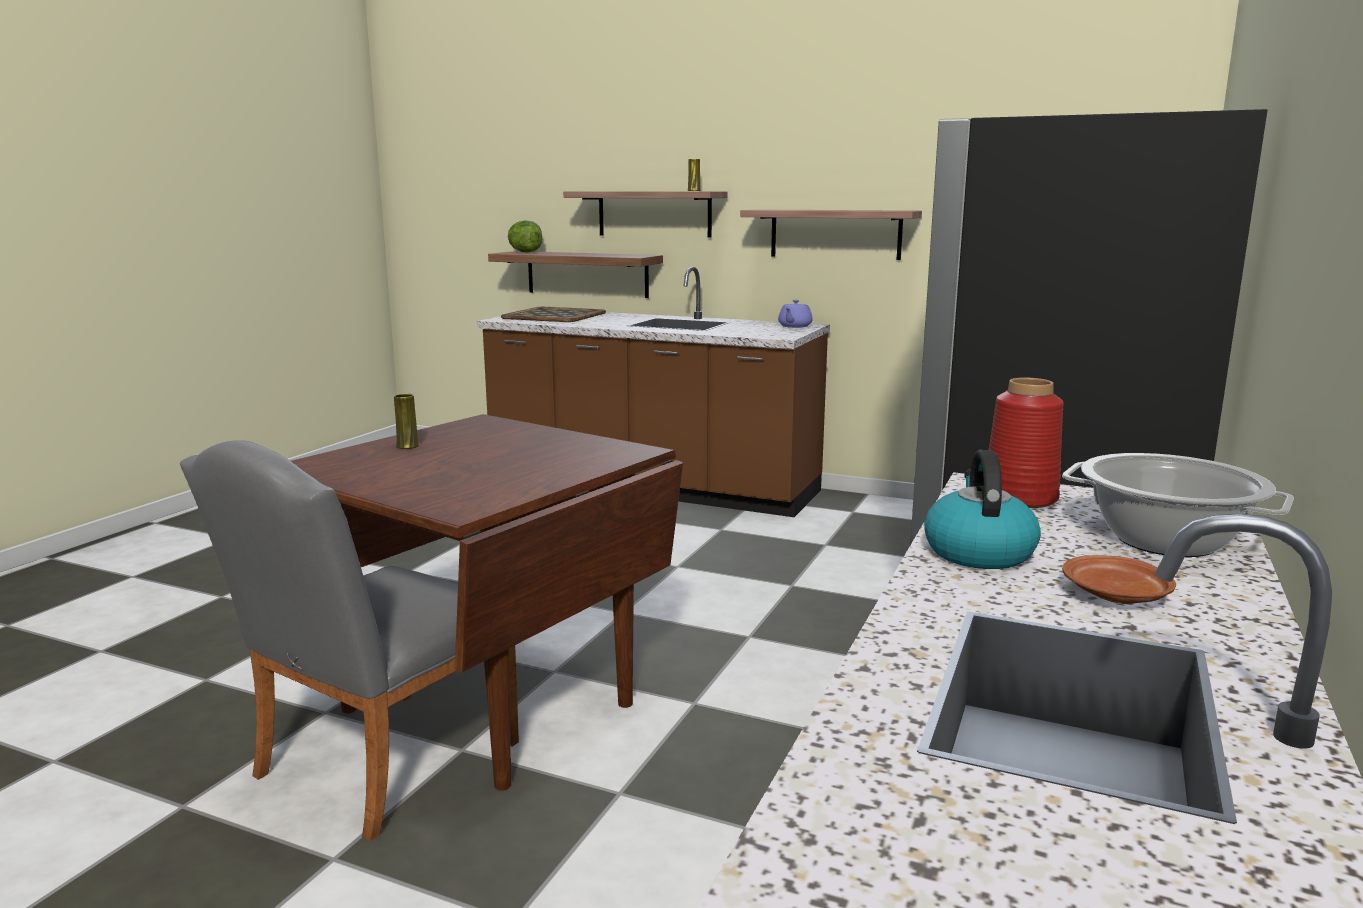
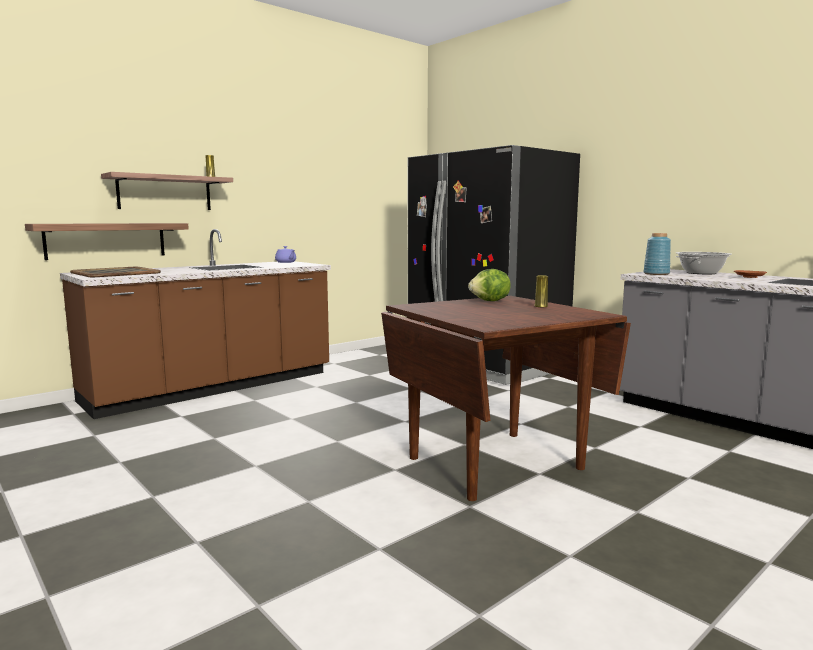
camera: 65 degrees left, 5 degrees down
grey chair [180,440,519,841] -> none
yellow vase [394,394,419,449] -> yellow vase moved to [534,275,548,307]
lettuce [508,220,542,253] -> lettuce moved to [468,269,511,301]
shelf [740,209,922,260] -> none
kettle [924,450,1041,569] -> none
red vase [989,378,1064,508] -> blue vase [643,233,671,275]

